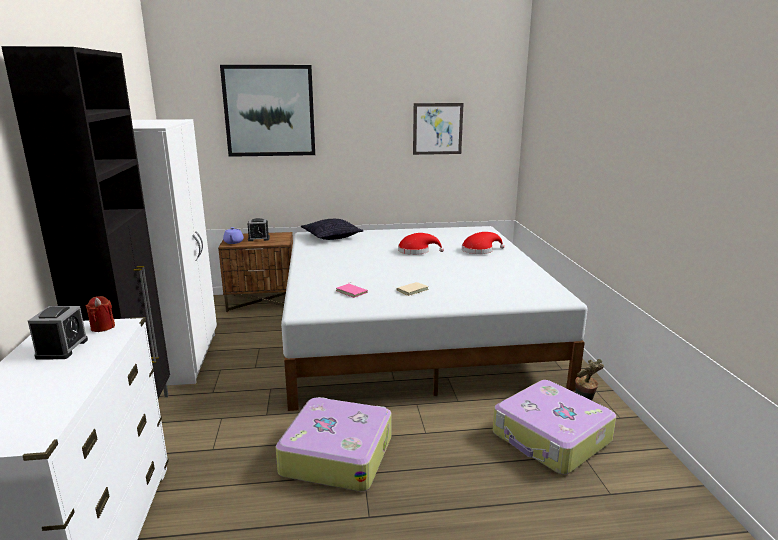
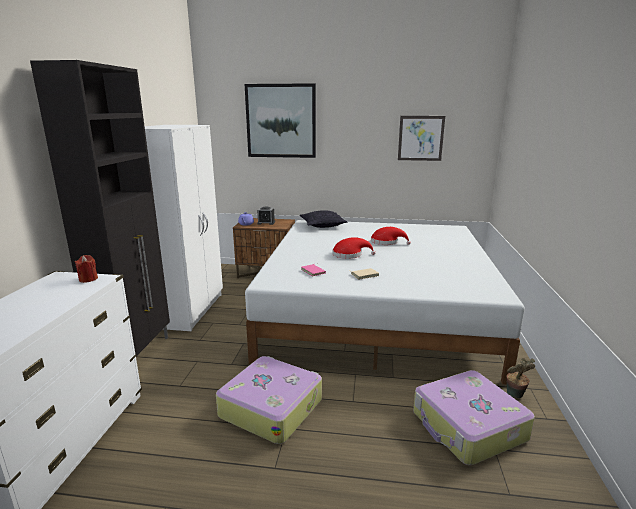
camera: 15 degrees right, 0 degrees up
alarm clock [28,306,88,360] -> none
red hat [462,232,505,254] -> red hat moved to [333,237,375,259]

